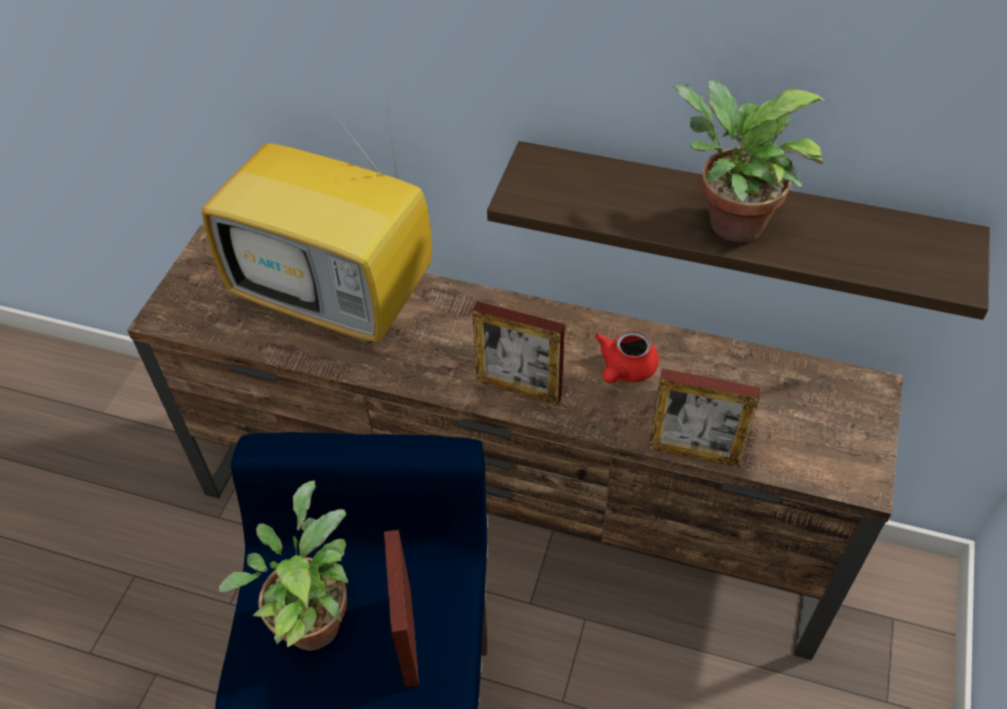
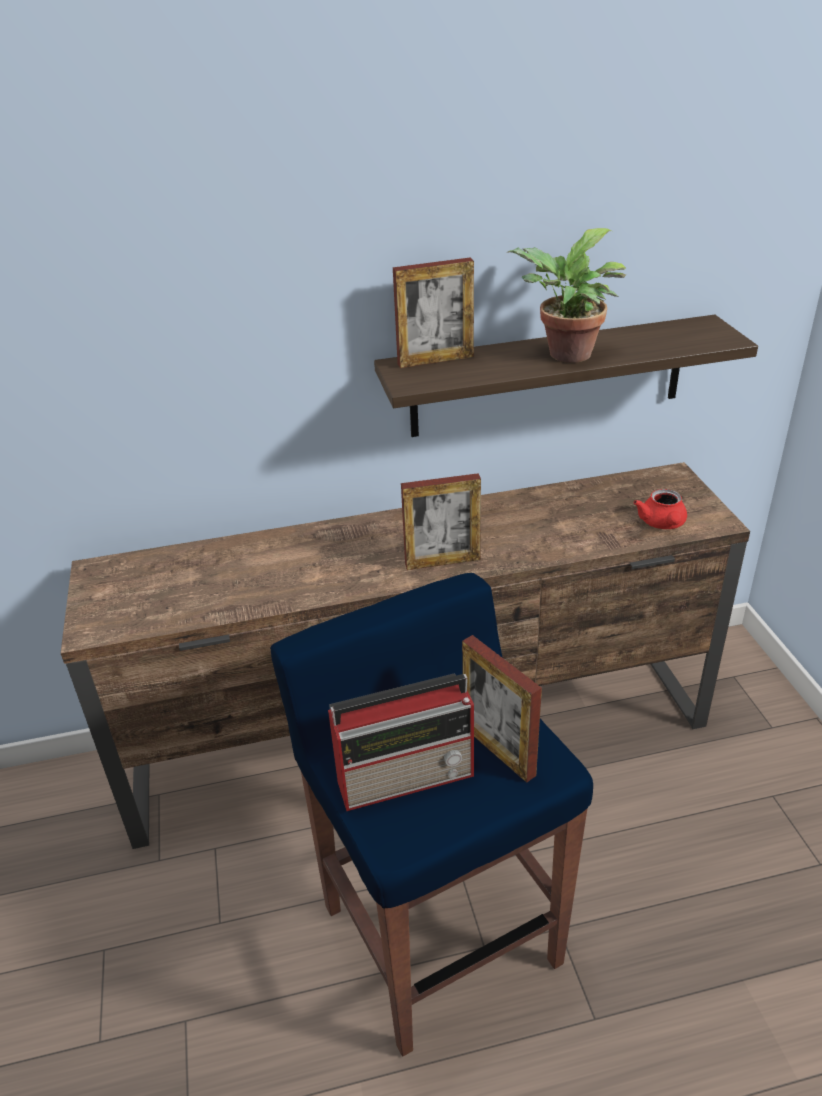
camera: 30 degrees left, 15 degrees down
television [202,82,432,343] -> none
potted plant [219,480,348,651] -> radio [328,673,475,811]
red teapot [594,330,659,383] -> red teapot moved to [634,489,687,529]
picture frame [649,368,761,468] -> picture frame moved to [393,257,474,368]

